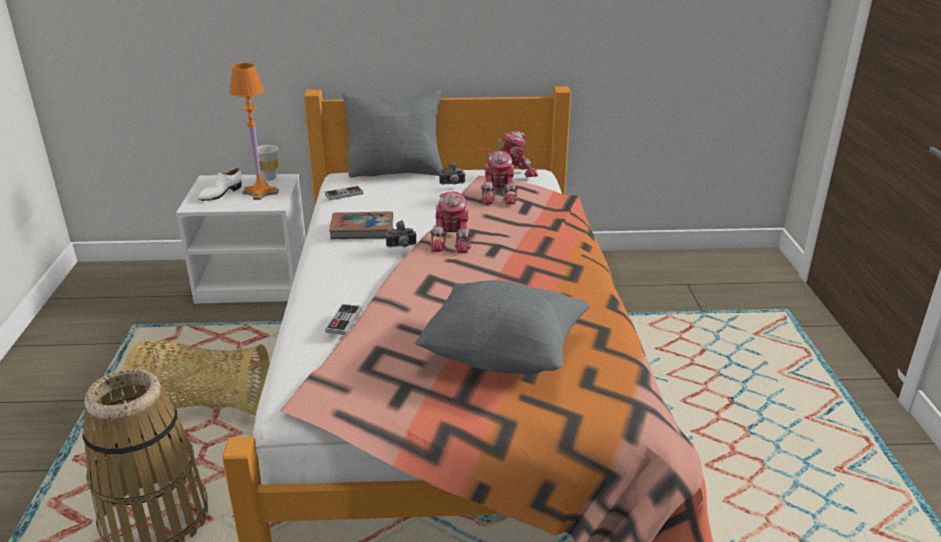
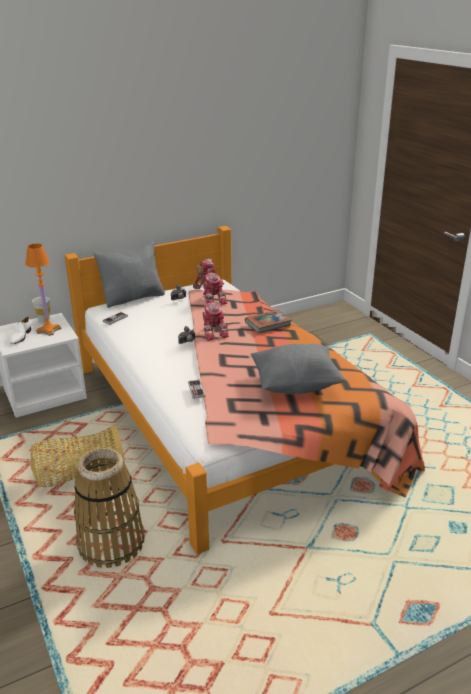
camera: 25 degrees left, 0 degrees up
book [329,211,393,239] -> book moved to [245,310,292,333]

